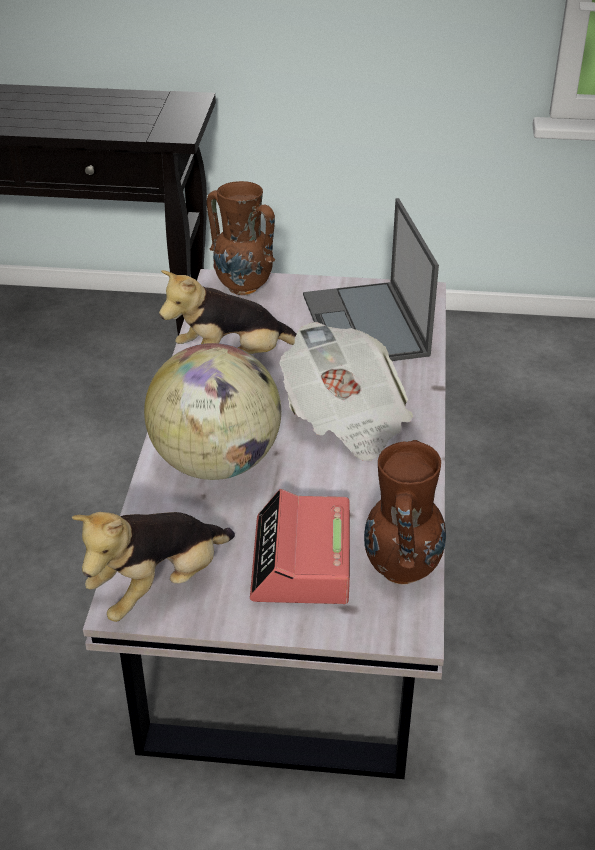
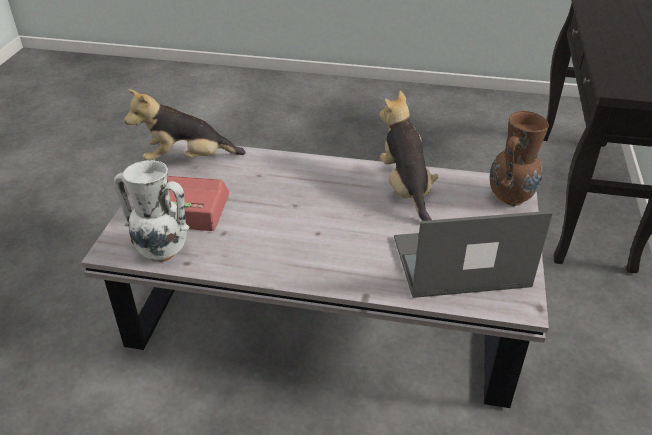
camera: 95 degrees right, 0 degrees up
plush toy [72,512,235,622] -> plush toy turned 60 degrees counterclockwise [124,89,246,160]
globe [144,343,281,480] -> none
newspaper [279,322,413,461] -> none
brown vase [364,440,446,585] -> white vase [114,160,189,262]

